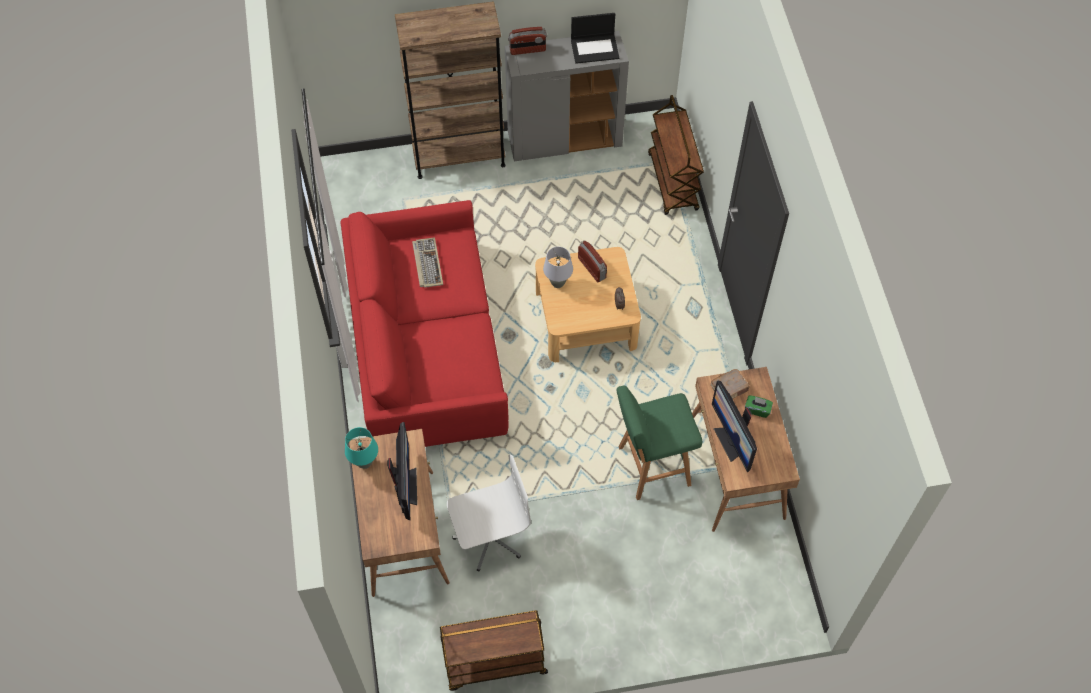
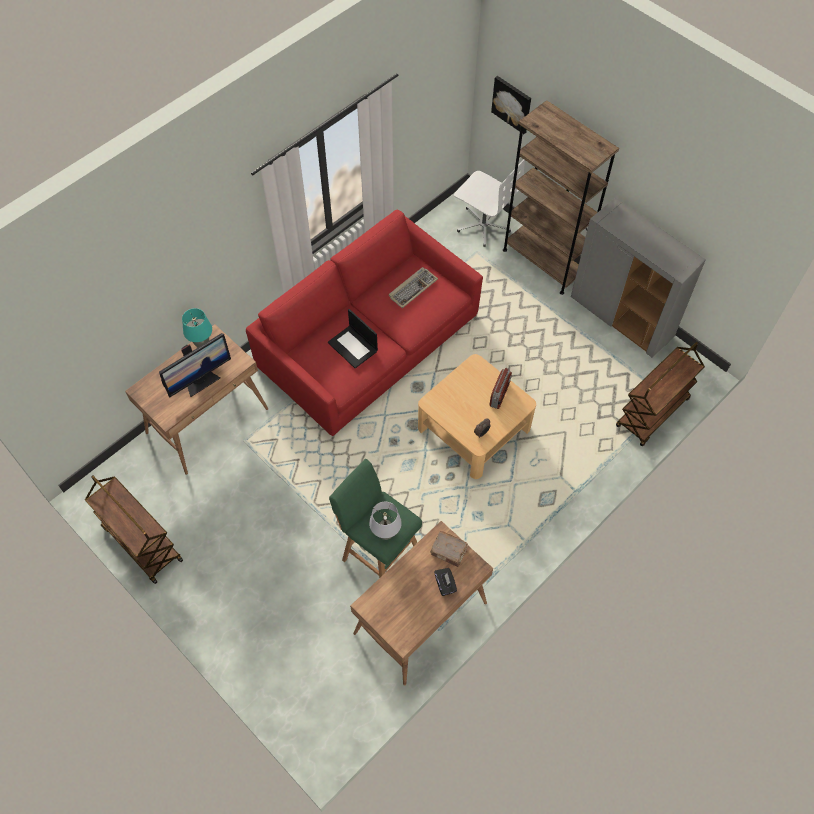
camera: 55 degrees right, 0 degrees up
white office chair [447,455,531,571] -> white office chair moved to [454,159,525,247]
radio [508,27,547,55] -> none
grey table lamp [543,247,573,288] -> grey table lamp moved to [369,502,402,540]
laptop [571,13,619,64] -> laptop moved to [328,309,378,368]
monitor [712,381,757,472] -> none
green tissue box [745,395,773,418] -> black tissue box [434,568,457,596]
none -> picture [491,76,531,134]

